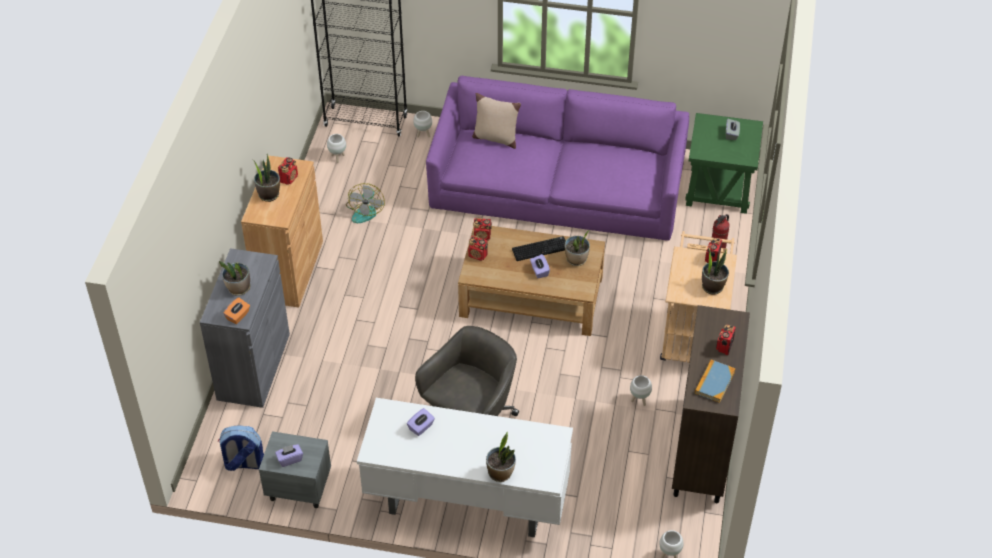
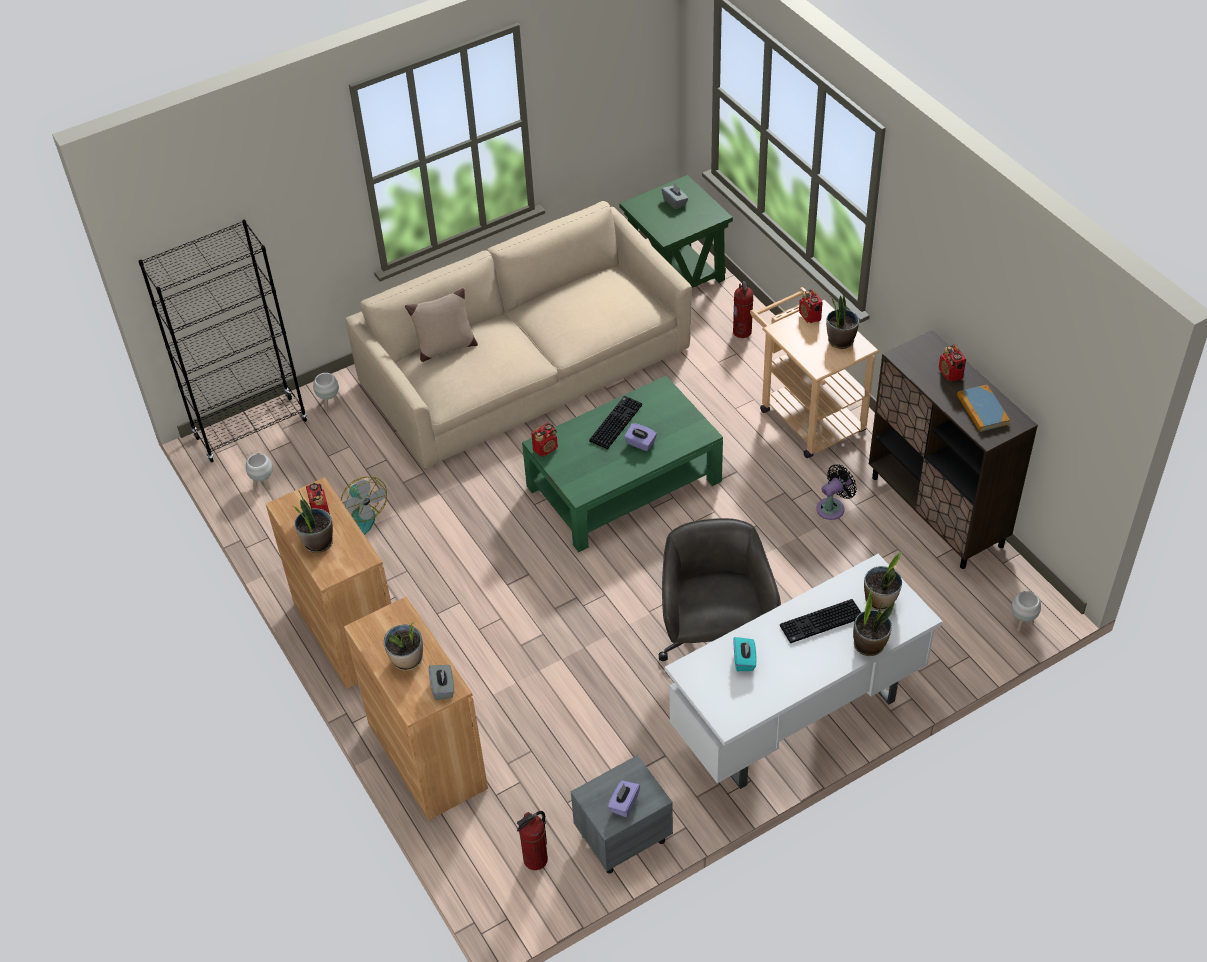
camera: 40 degrees left, 0 degrees up
grey cabinet [200,248,290,408] -> brown cabinet [344,596,488,821]
backpack [218,425,264,471] -> fire extinguisher [517,811,548,870]
orange tissue box [223,297,250,324] -> grey tissue box [429,665,454,700]
purple tissue box [407,408,435,436] -> turquoise tissue box [733,637,757,671]
purple sofa [426,76,689,241] -> beige sofa [346,201,692,468]
brown coffee table [458,226,605,336] -> green coffee table [522,376,723,552]
radio [468,236,488,261] -> none
potted plant [565,230,590,266] -> potted plant moved to [864,552,902,610]
white planter [630,375,652,406] -> black fan [816,464,857,520]
none -> keyboard [780,599,861,643]

